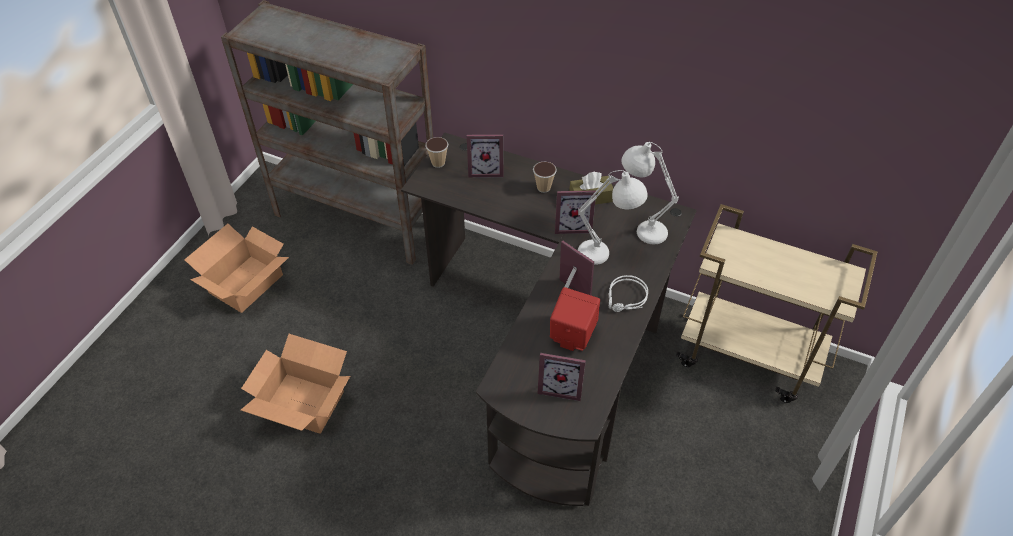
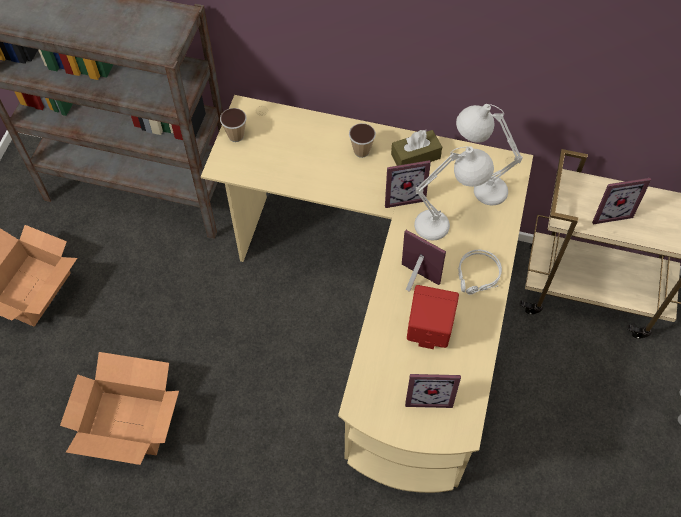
camera: 10 degrees left, 10 degrees up
black desk [401,133,697,506] -> beige desk [201,95,533,493]
picture frame [467,134,503,178] -> picture frame moved to [592,178,651,224]

